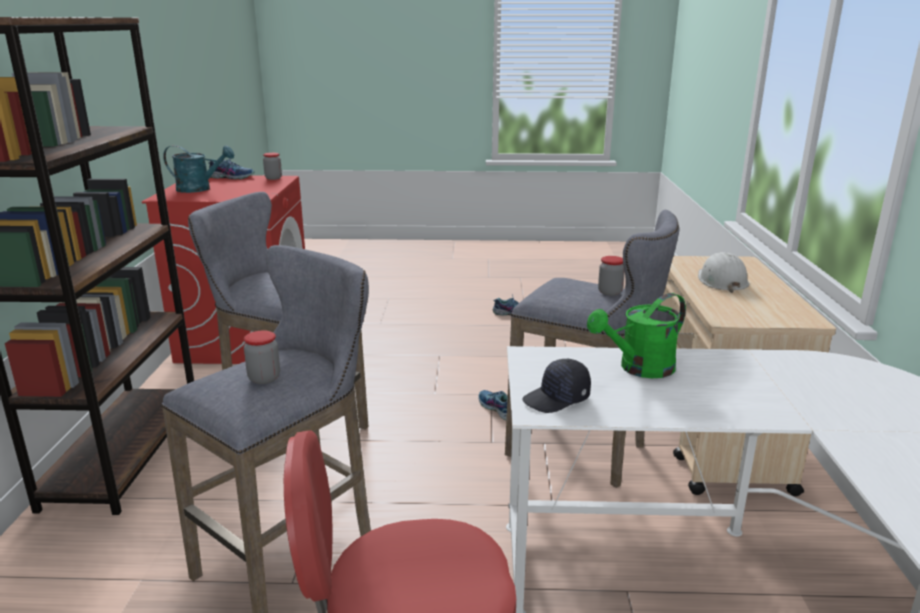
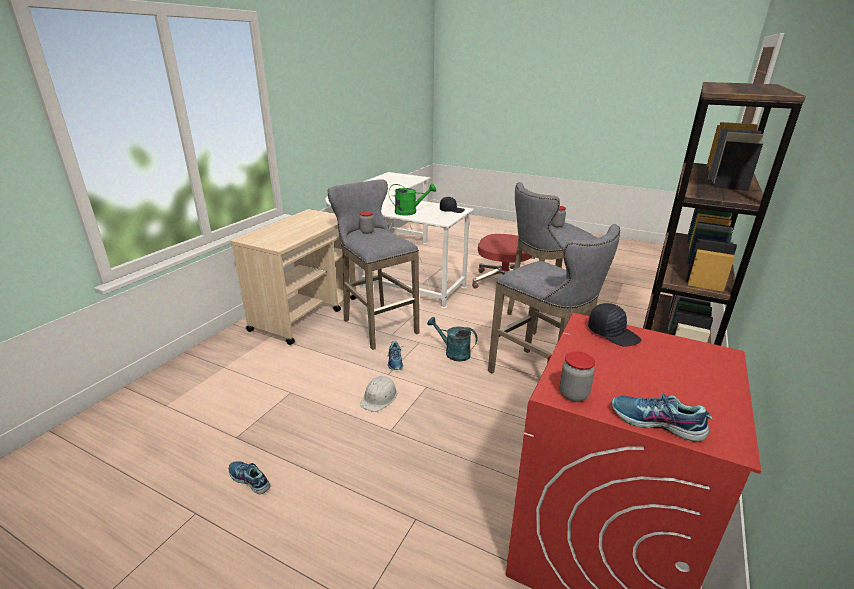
camera: 155 degrees left, 5 degrees up
turquoise watering can [163,145,234,193] -> turquoise watering can moved to [427,317,477,361]
white hard hat [698,252,749,293] -> white hard hat moved to [360,376,397,412]
none -> black cap [588,303,642,347]

